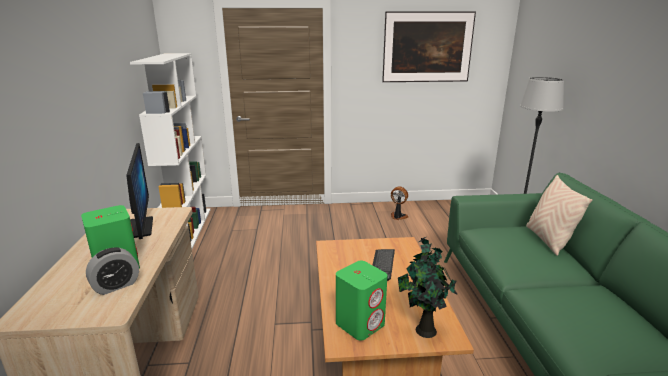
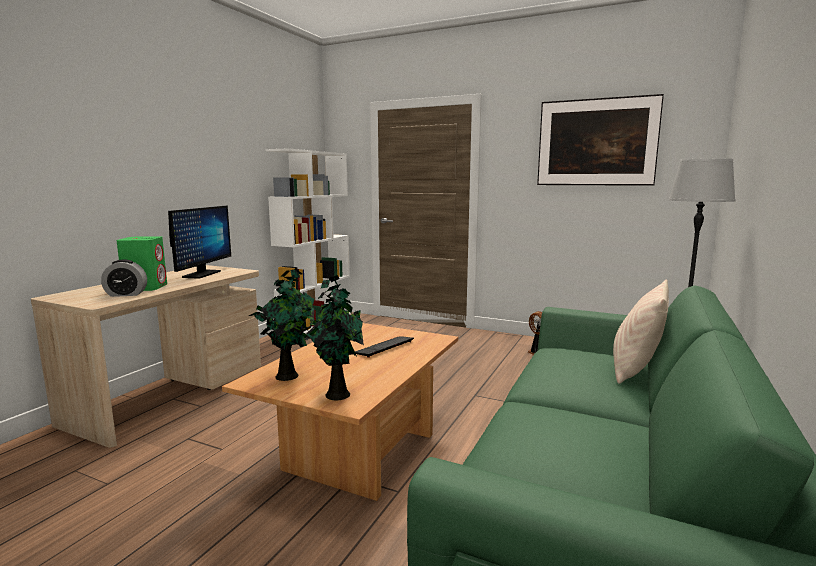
camera: 30 degrees right, 10 degrees down
green speaker [336,261,387,341] -> potted plant [249,269,315,381]

